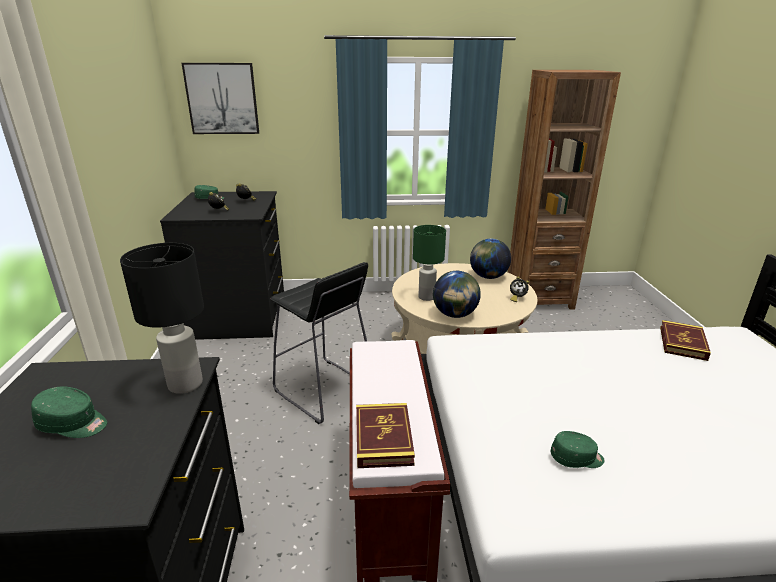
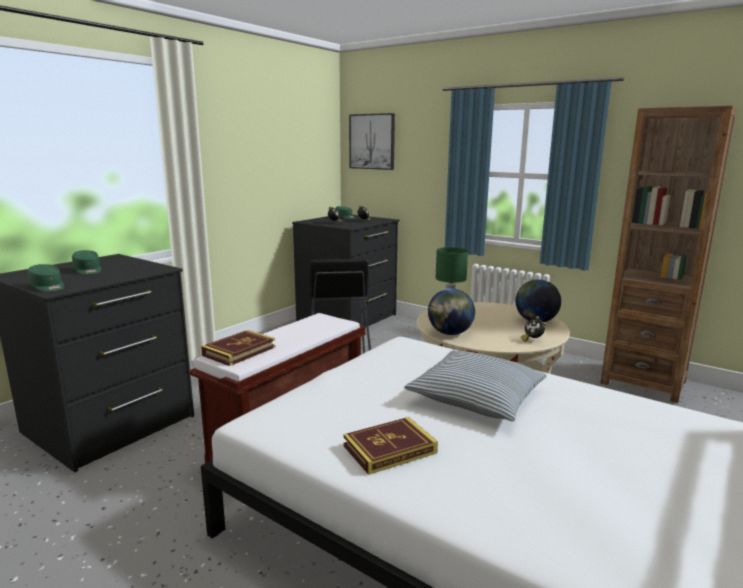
camera: 40 degrees right, 10 degrees down
black table lamp [120,243,204,394] -> none
green cap [551,431,605,468] -> green cap moved to [28,264,64,292]
book [660,320,711,361] -> book moved to [343,417,438,475]
none -> pillow [404,351,547,421]

